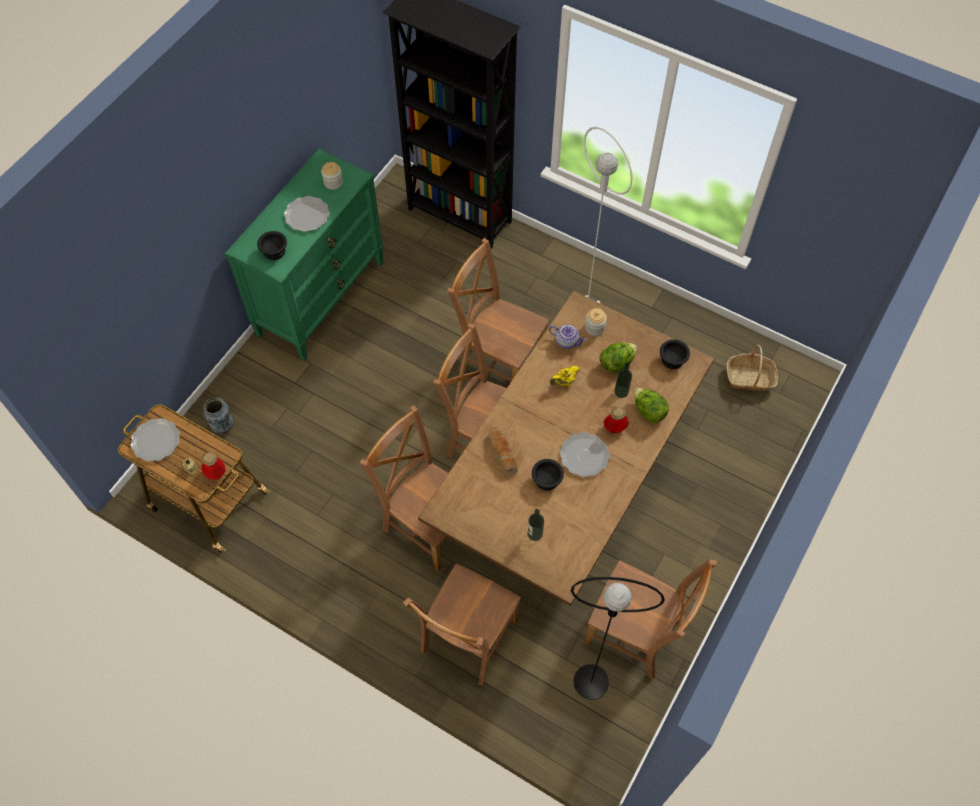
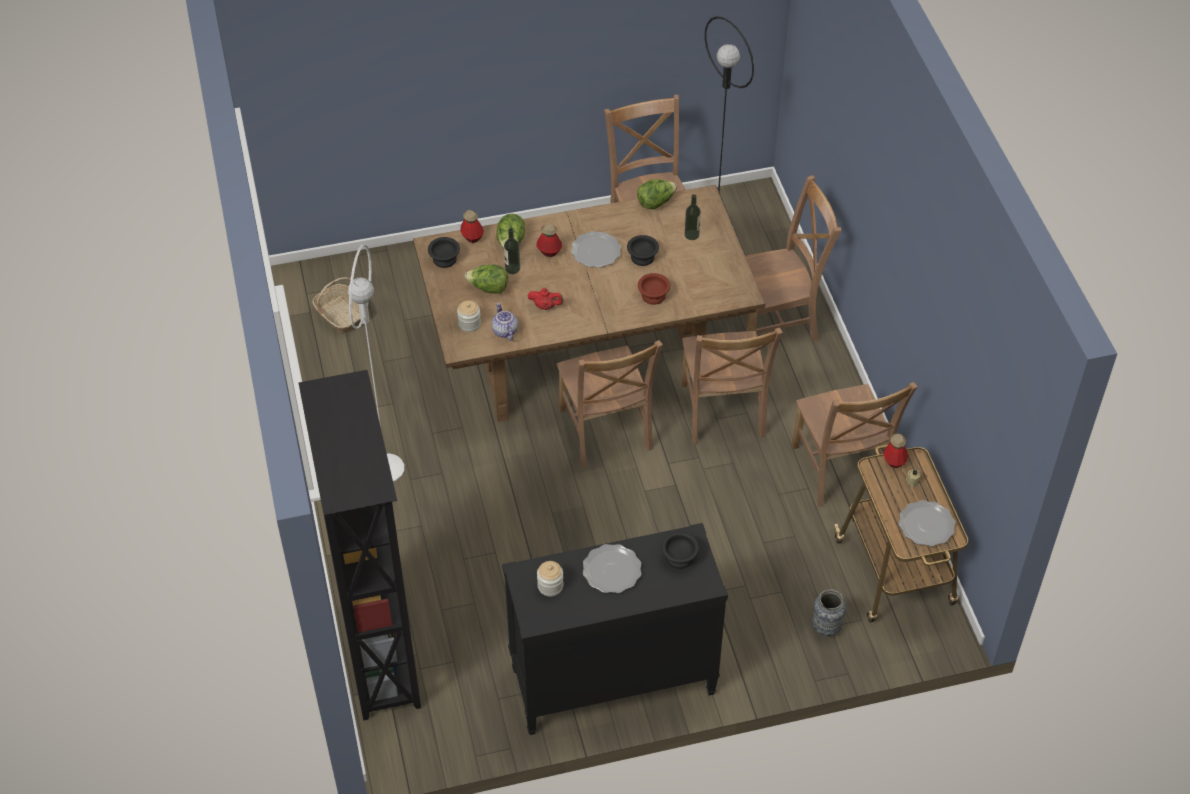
camera: 135 degrees left, 10 degrees down
green dresser [225,148,384,361] -> black dresser [502,523,728,735]
brown chair [447,238,549,382] -> brown chair moved to [792,382,918,507]
bread [489,427,518,474] -> brown bowl [638,273,670,305]
yellow teapot [550,366,580,387] -> red teapot [528,288,563,310]
none -> bottle [460,210,484,243]
none -> lettuce [637,179,677,209]

